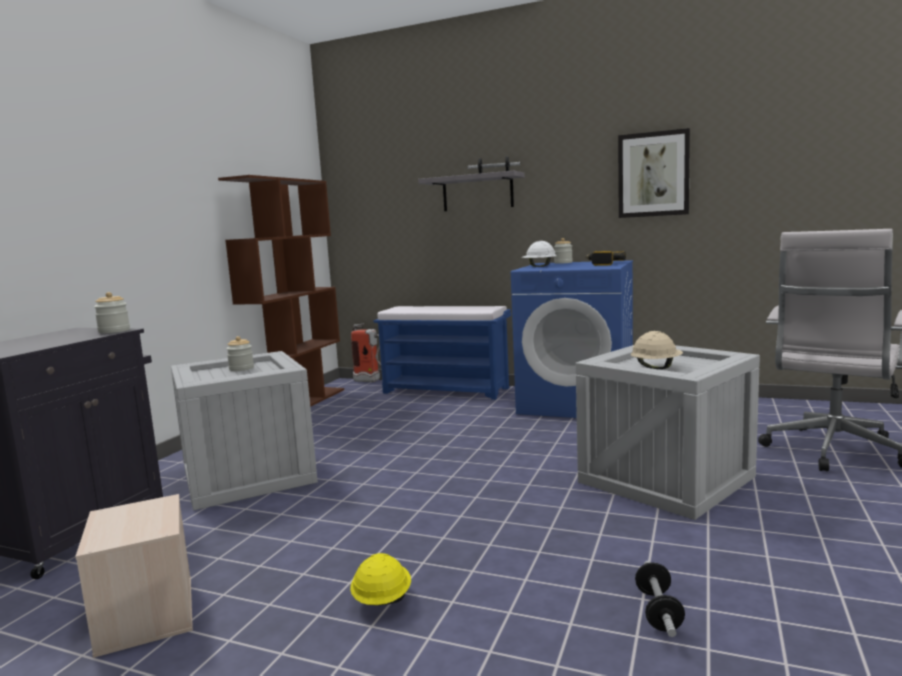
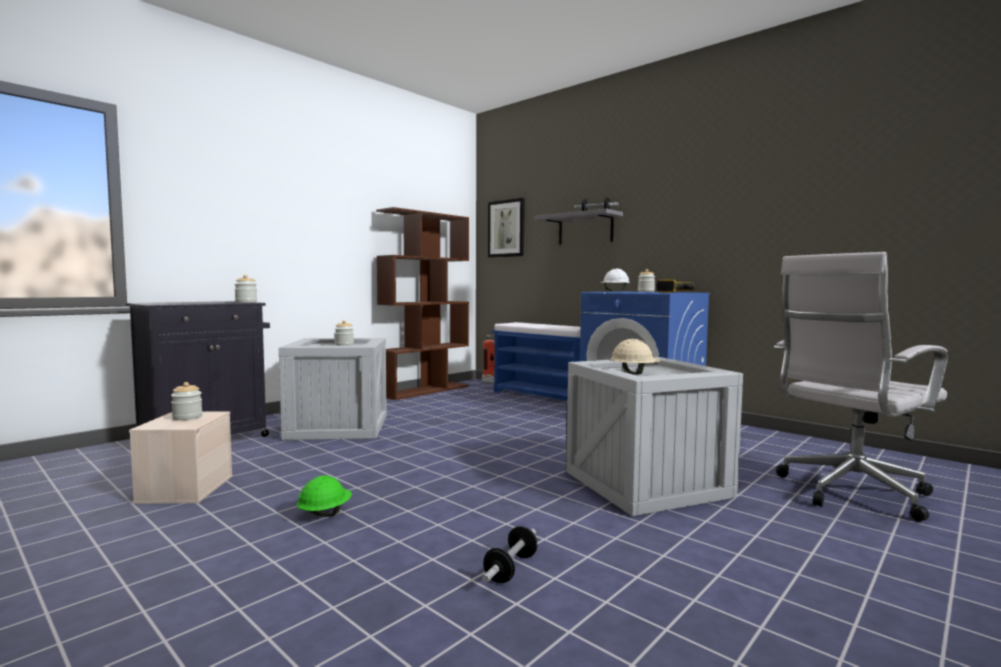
camera: 20 degrees right, 5 degrees down
yellow hard hat [350,553,411,605] -> green hard hat [296,475,352,517]
picture [618,128,690,218] -> picture moved to [488,198,525,258]
none -> jar [171,382,203,420]

